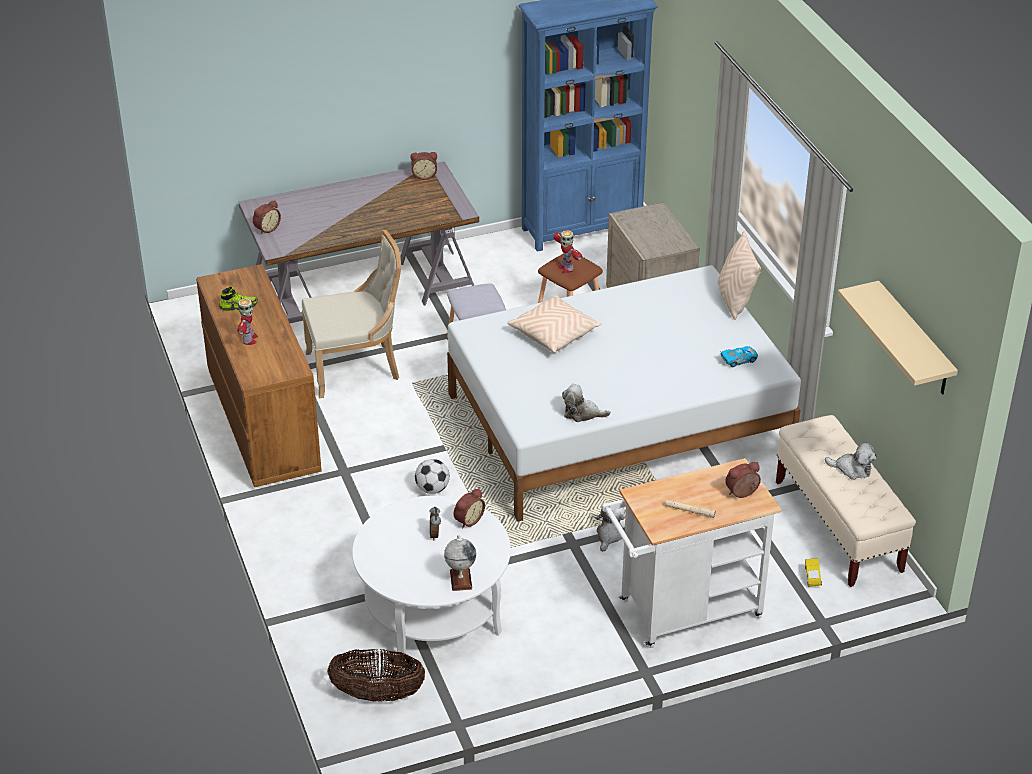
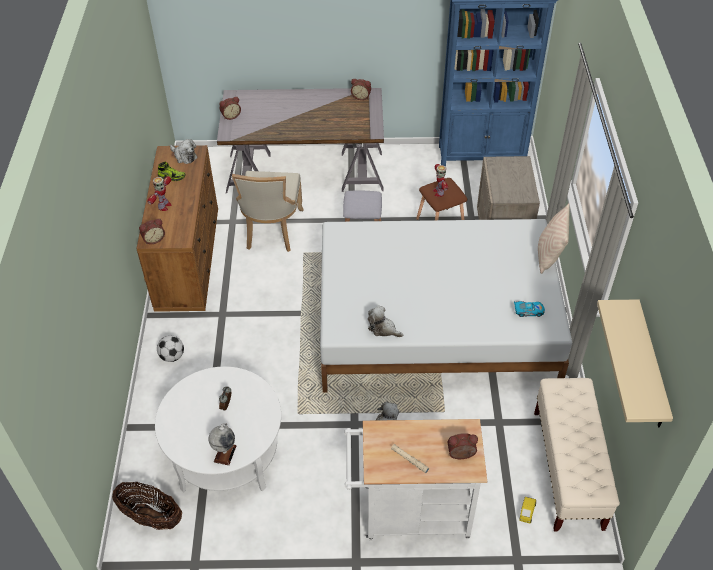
camera: 20 degrees right, 10 degrees up
beige chair [302,230,401,399] -> beige chair turned 90 degrees clockwise [232,171,304,252]
football [415,459,450,494] -> football moved to [157,335,184,362]
alarm clock [454,488,485,528] -> alarm clock moved to [139,219,165,244]
beige pillow [507,295,602,353] -> none
plush toy [825,442,876,480] -> plush toy moved to [170,139,198,164]

